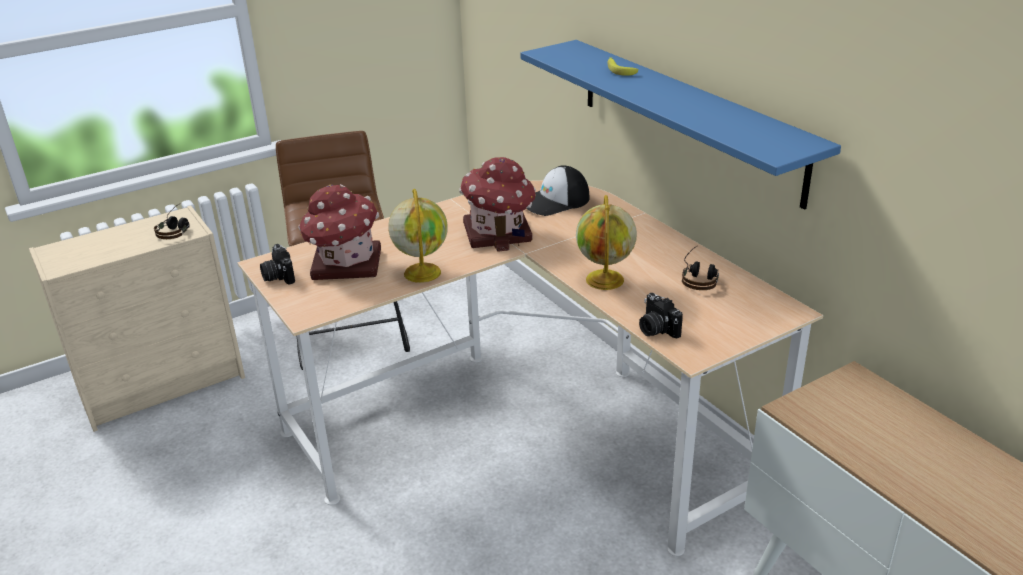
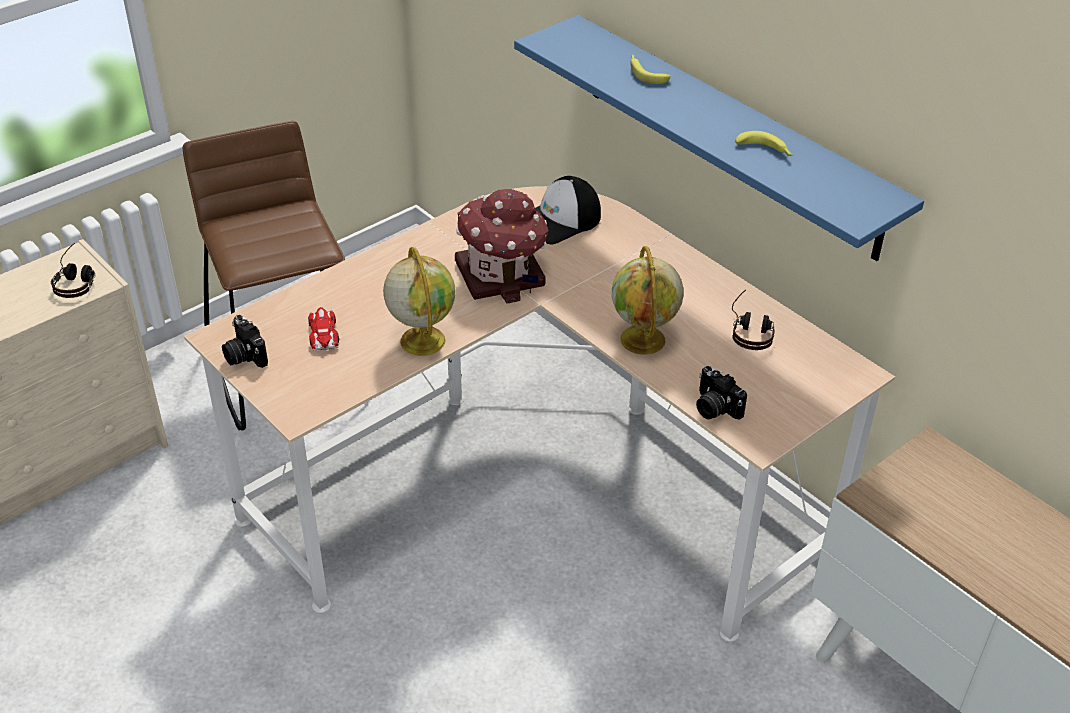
camera: 10 degrees left, 10 degrees up
toy house [298,184,381,280] -> toy car [308,307,339,351]
none -> banana [735,131,792,156]

